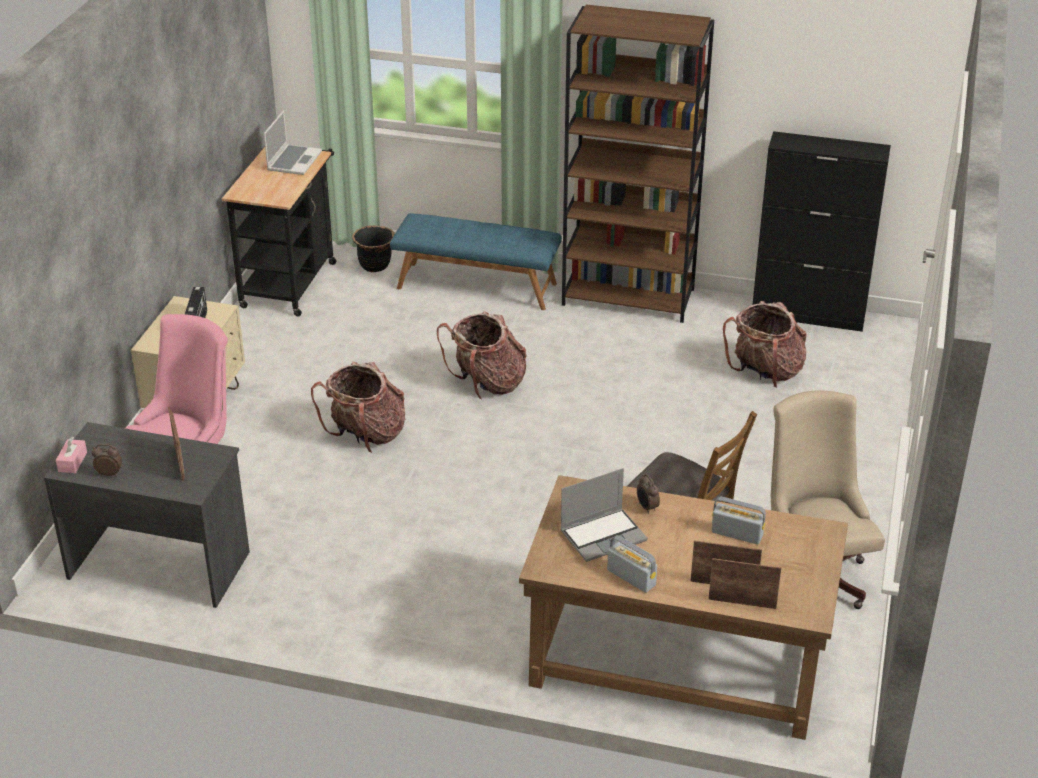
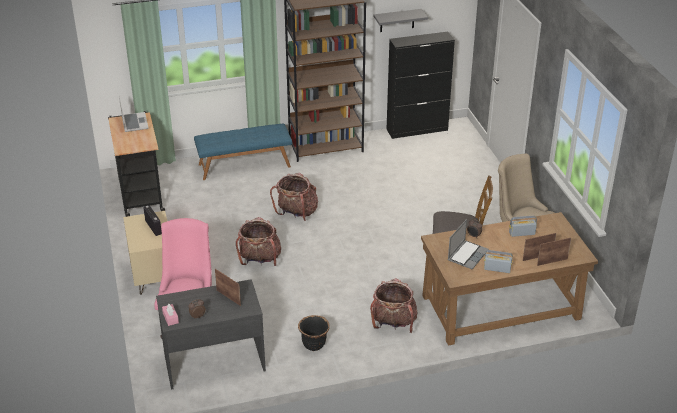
camera: 30 degrees left, 0 degrees up
black planter [352,225,395,272] -> black planter moved to [298,315,330,351]
backpack [723,301,806,388] -> backpack moved to [370,278,417,333]
none -> grey shelf [373,9,428,32]

